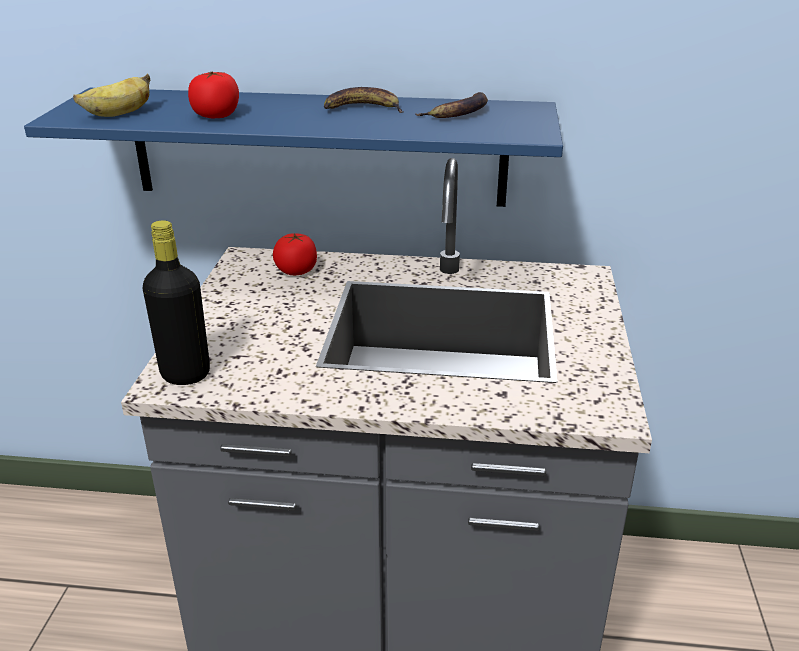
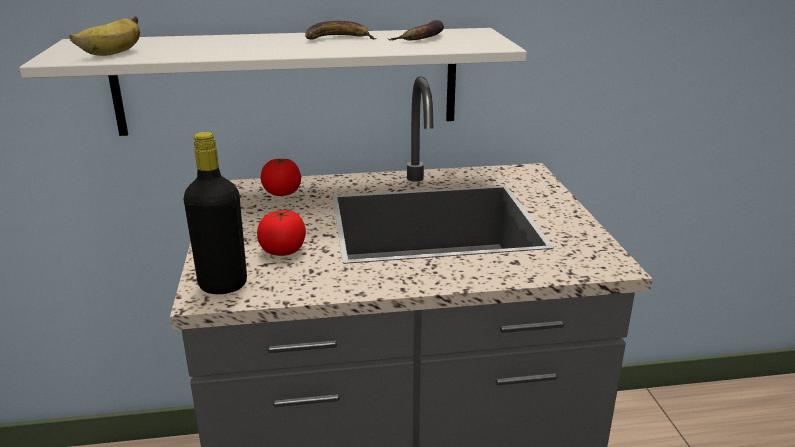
camera: 15 degrees left, 5 degrees down
blue shelf [24,88,563,207] -> white shelf [19,28,527,136]
tomato [188,72,239,118] -> tomato moved to [257,210,306,256]

